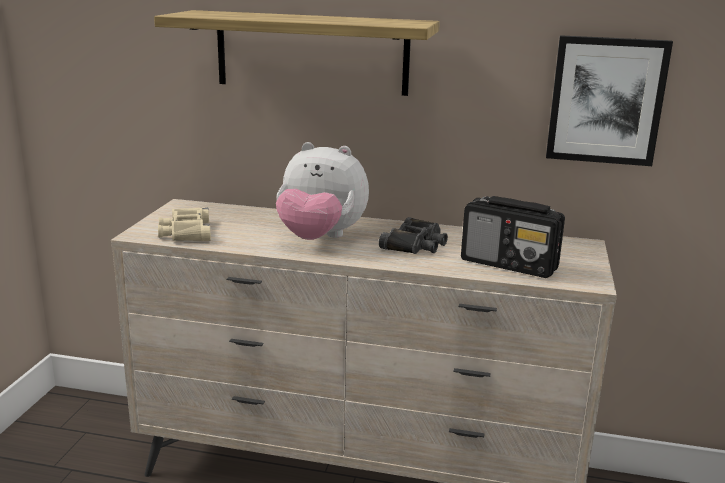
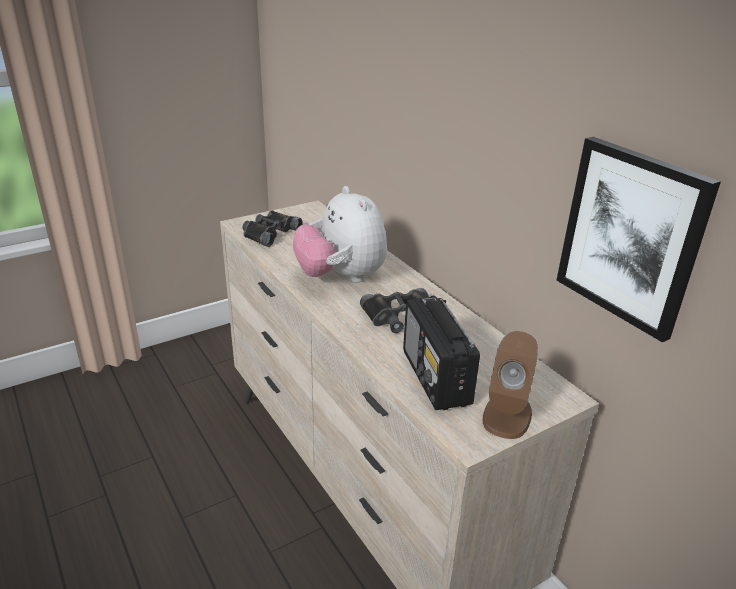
camera: 45 degrees right, 10 degrees up
shelf [154,10,440,96] -> none
beige binoculars [158,207,211,241] -> black binoculars [243,210,303,247]
none -> brown speaker [483,331,538,439]

